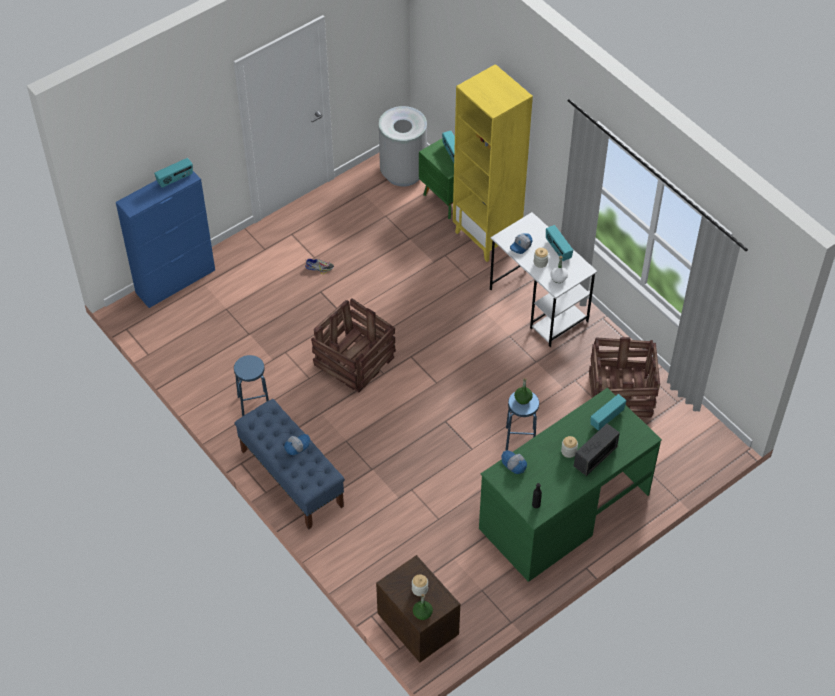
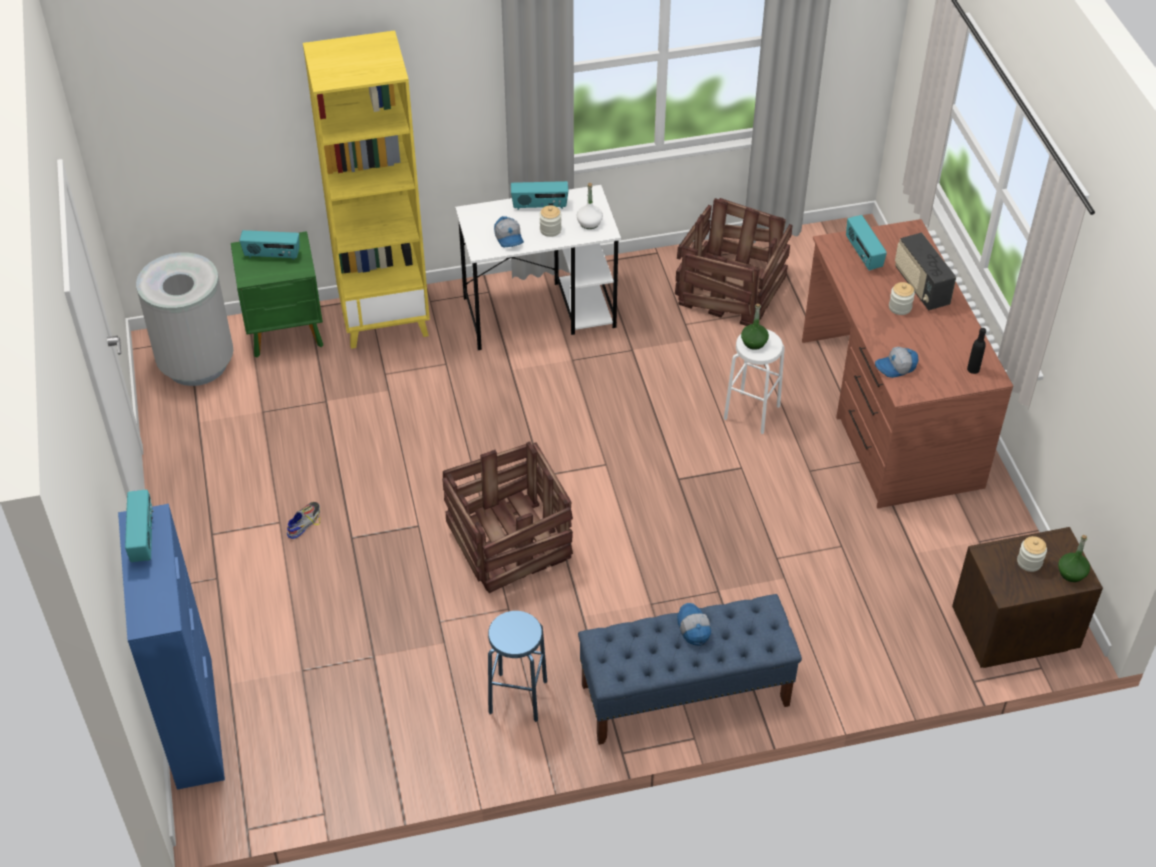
camera: 65 degrees left, 5 degrees down
green desk [479,388,662,582] -> brown desk [802,219,1013,508]
blue stool [506,392,539,450] -> white stool [724,329,785,434]

